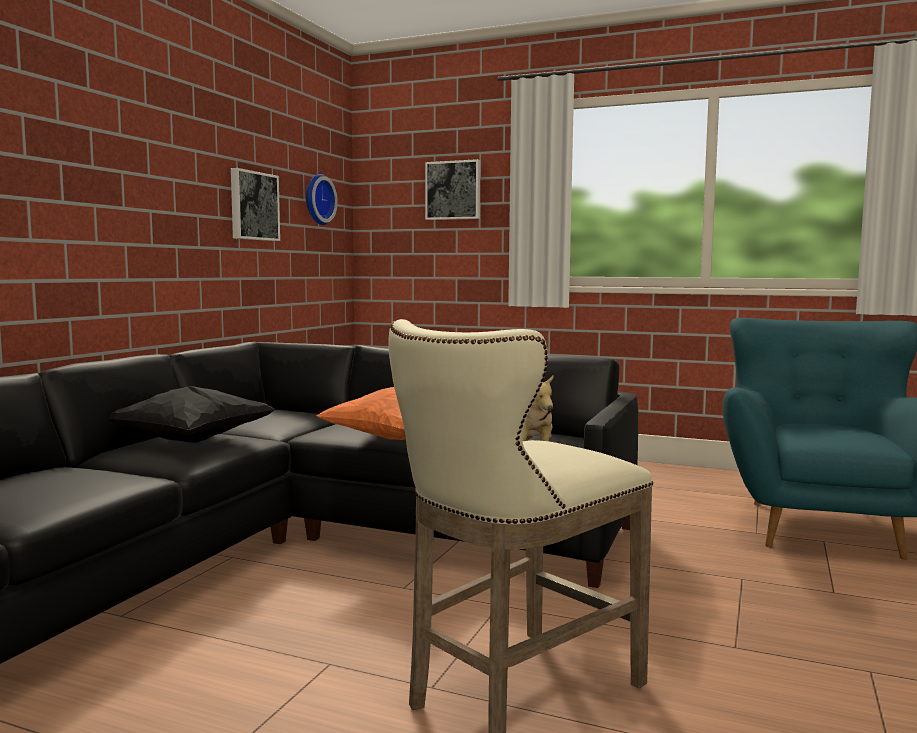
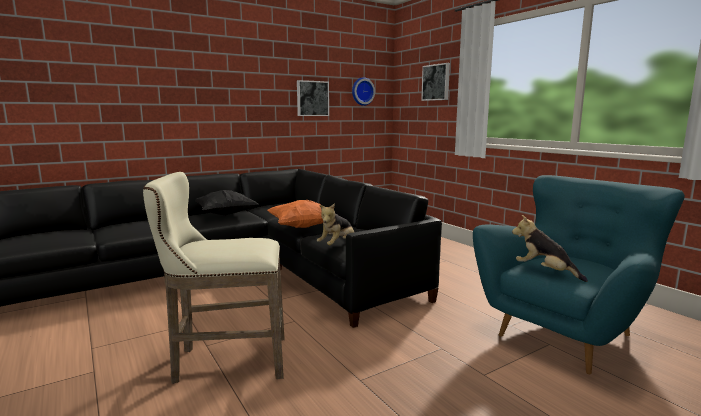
camera: 35 degrees right, 5 degrees up
none -> plush toy [512,215,588,282]

